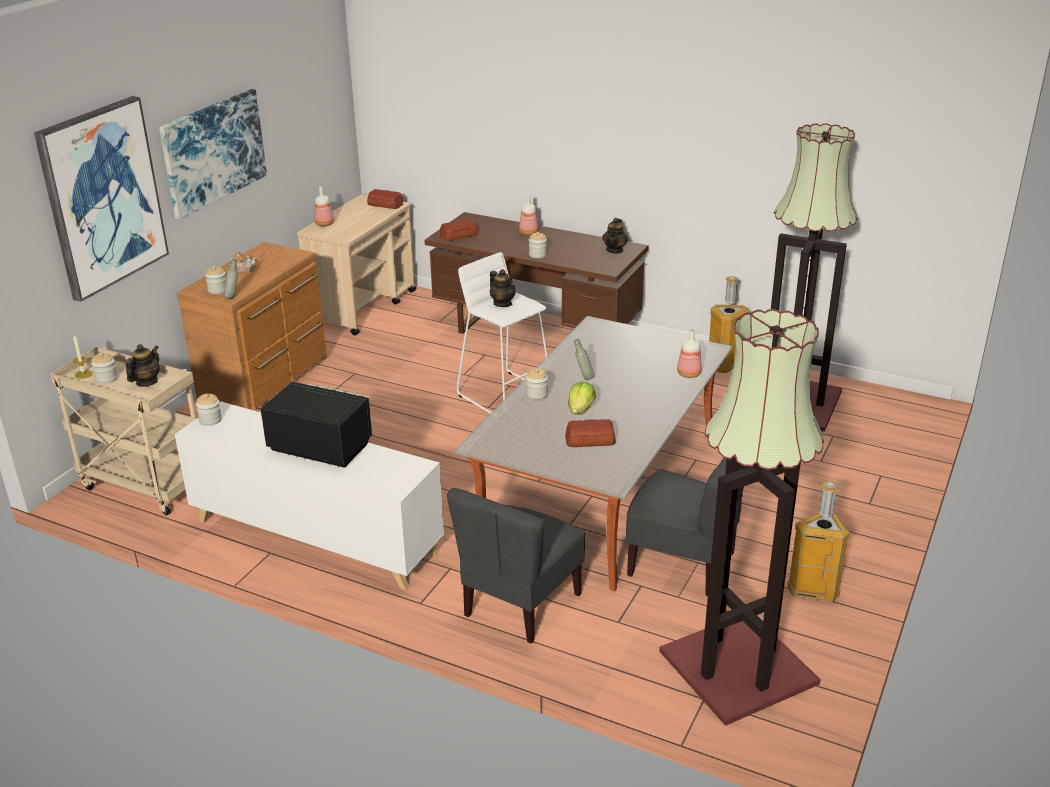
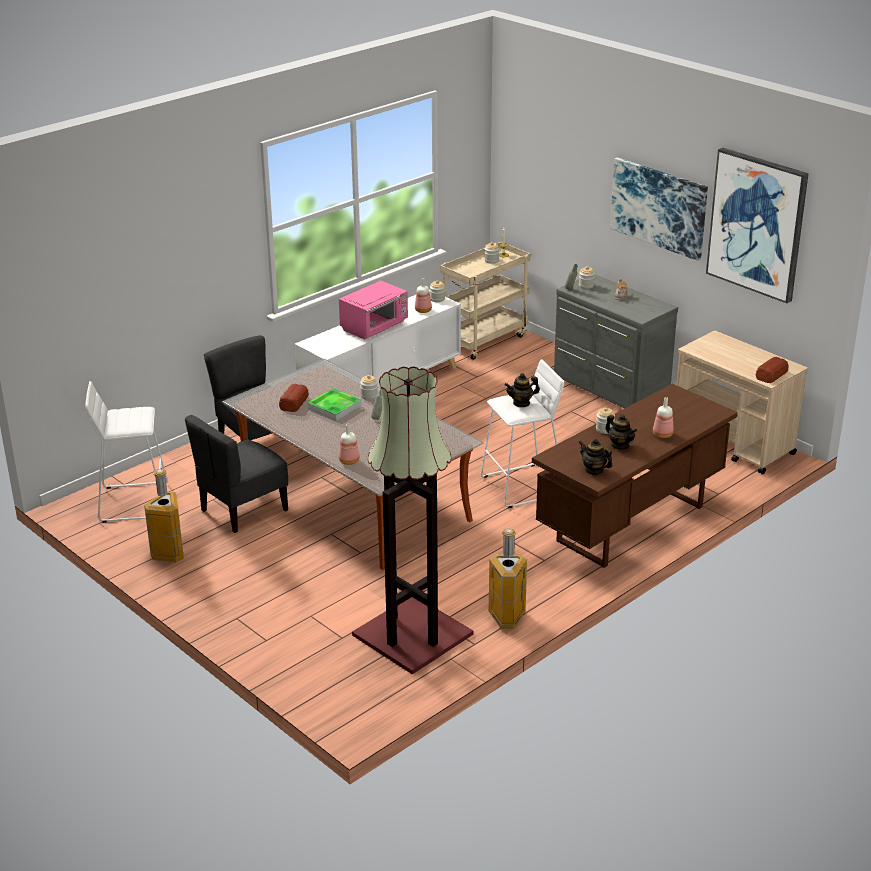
camera: 110 degrees right, 0 degrees up
picture [34,96,169,302] -> picture moved to [706,148,809,303]
teapot [125,344,160,387] -> teapot moved to [605,414,637,449]
brown dresser [176,242,327,410] -> grey dresser [554,274,678,408]
black microwave [260,382,372,468] -> pink microwave [339,280,408,340]
bottle [315,187,334,226] -> bottle moved to [415,278,432,313]
bread [440,219,478,241] -> none
lettuce [568,382,596,414] -> tray [308,388,362,421]
floor lamp [659,309,824,726] -> white stool [85,381,168,523]

